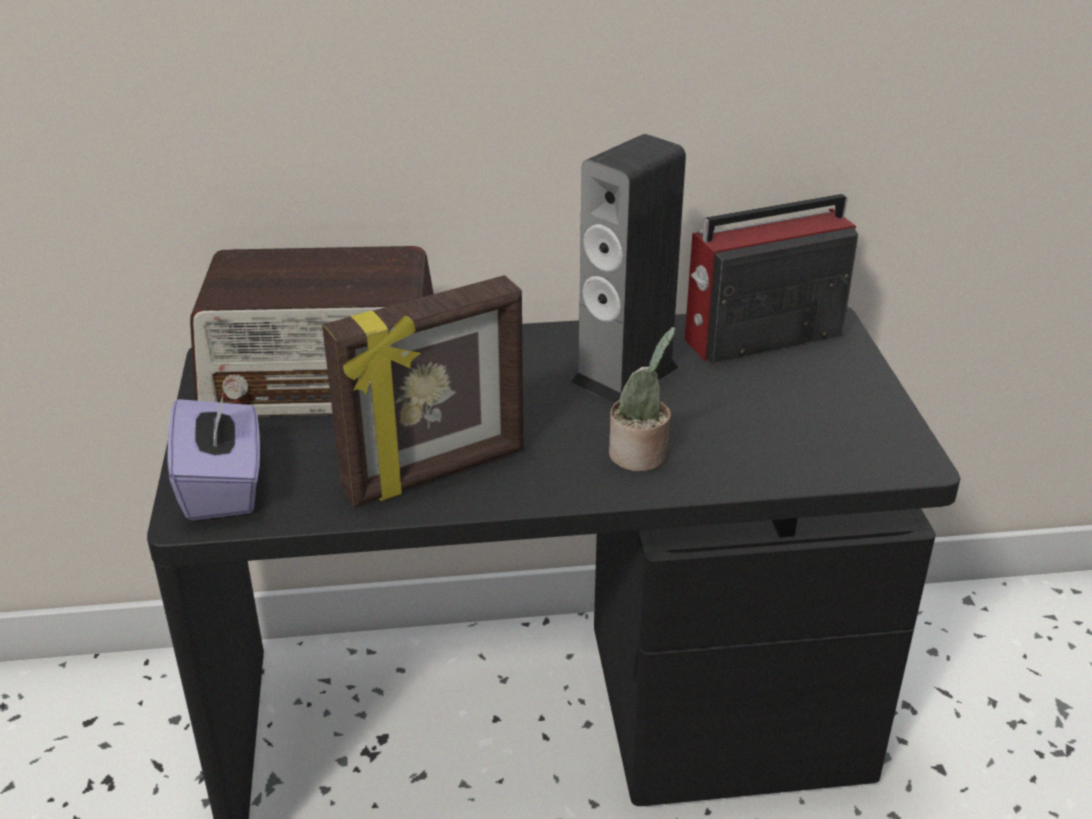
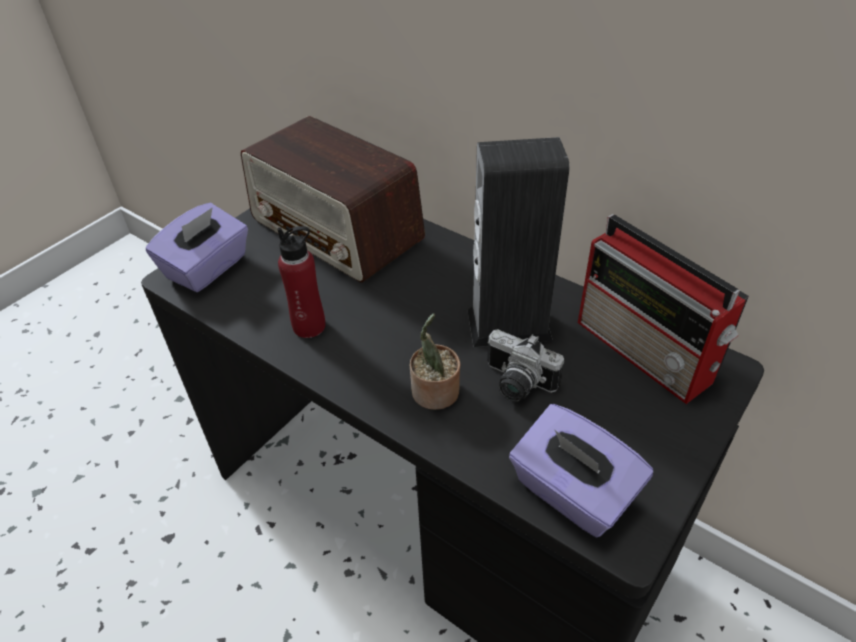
camera: 45 degrees right, 10 degrees up
picture frame [322,275,524,506] -> red bottle [278,226,325,338]
radio [685,194,858,364] -> radio turned 150 degrees counterclockwise [578,214,749,404]
none -> camera [487,329,564,402]
none -> purple tissue box [509,404,653,537]

